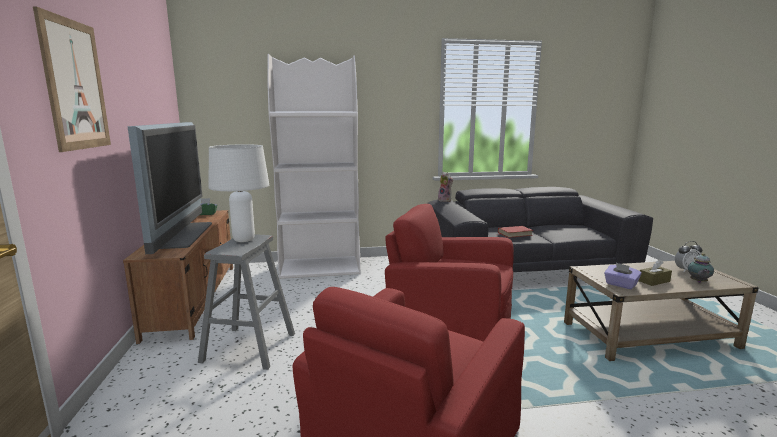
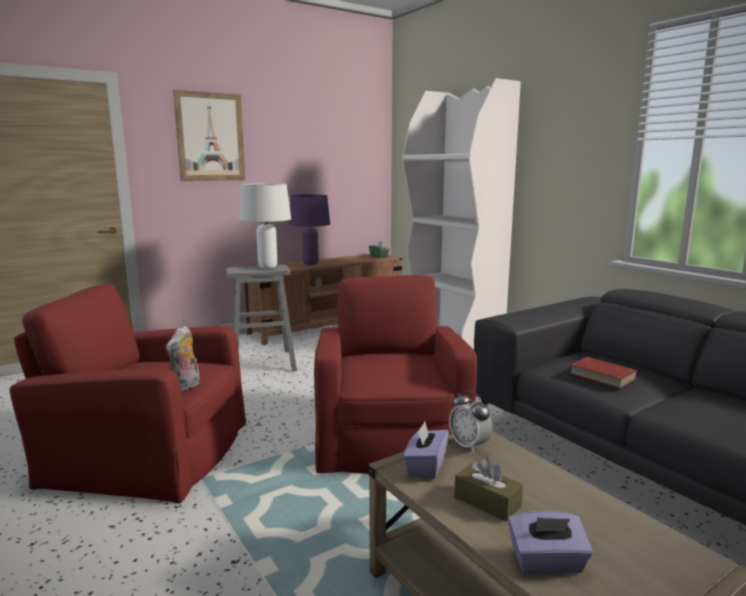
camera: 65 degrees right, 0 degrees up
television [127,122,212,254] -> purple table lamp [289,195,330,265]
plush toy [438,172,453,202] -> plush toy moved to [166,325,200,392]
alarm clock [675,241,702,272] -> alarm clock moved to [449,390,492,453]
teapot [688,253,714,283] -> purple tissue box [508,511,593,574]

